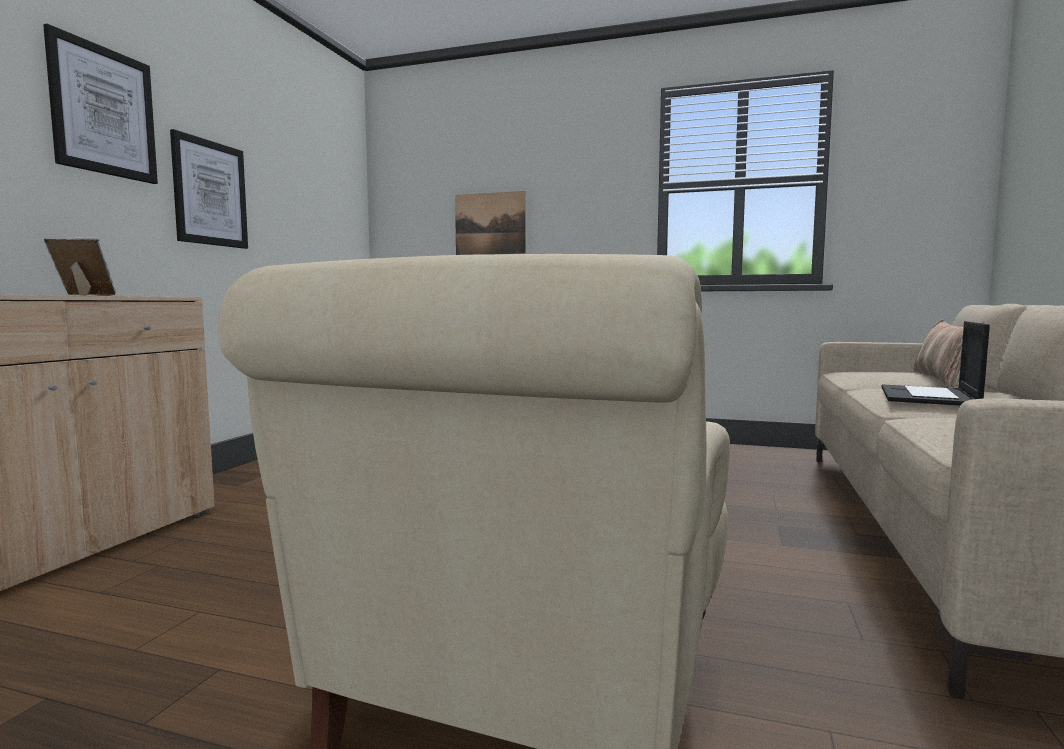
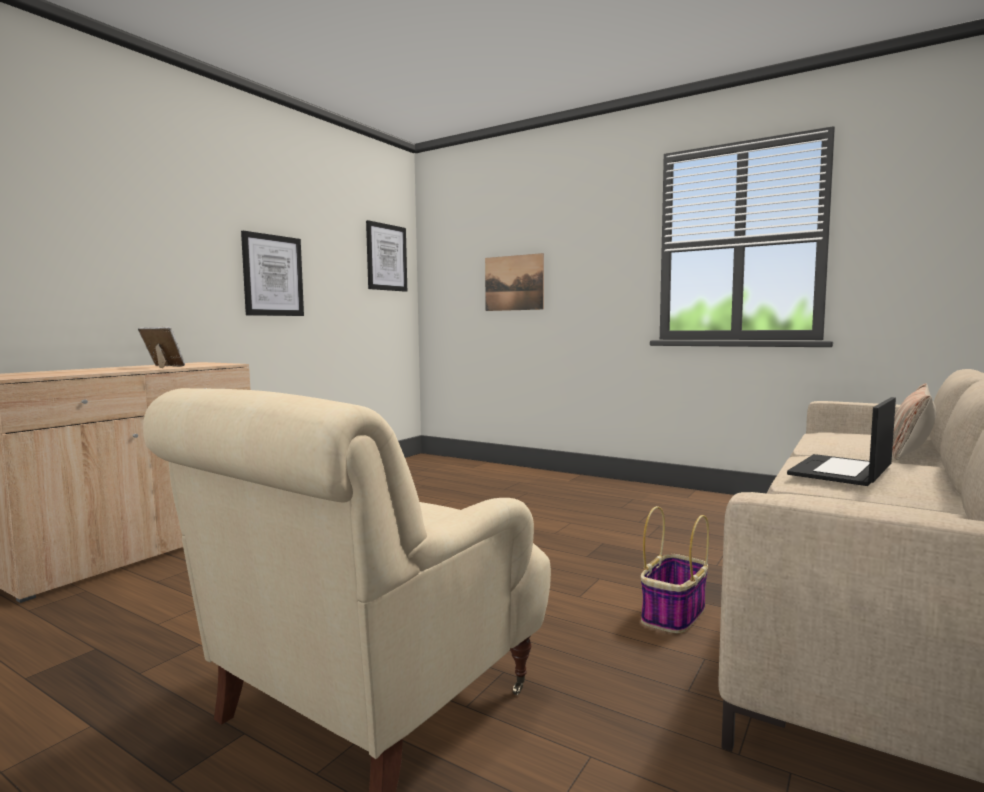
camera: 15 degrees right, 0 degrees up
picture [43,24,158,184] -> picture moved to [366,220,407,292]
none -> basket [640,506,709,634]

